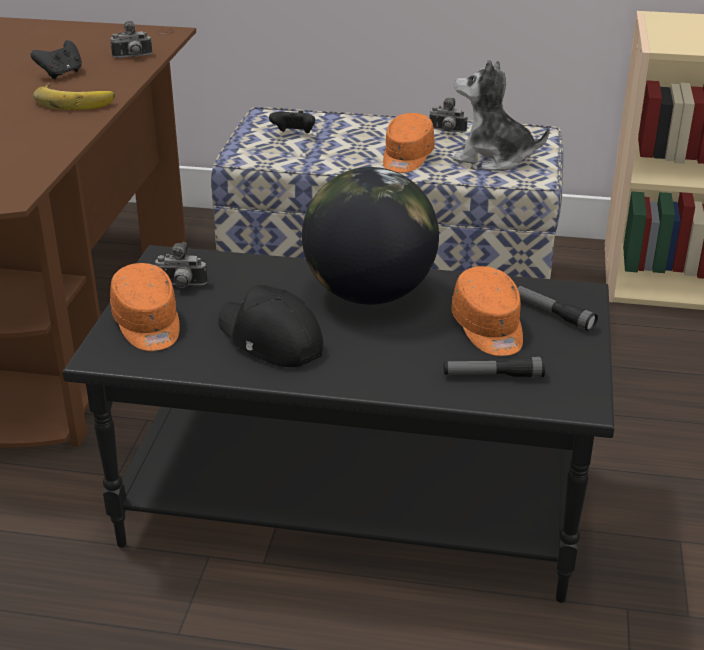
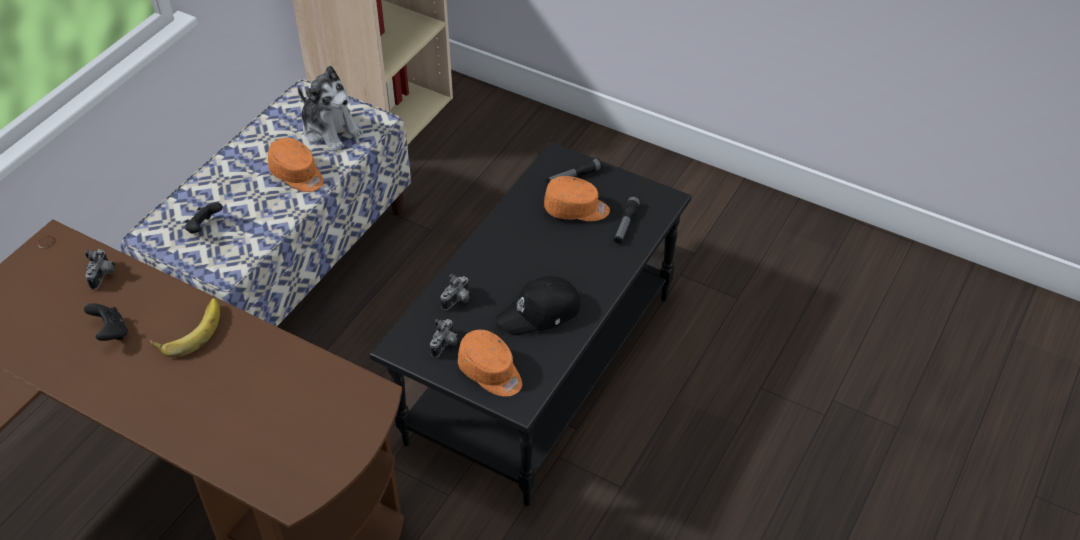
camera: 70 degrees left, 15 degrees up
orange cap [110,263,180,351] -> orange cap turned 45 degrees clockwise [458,330,522,397]
globe [302,167,439,305] -> none
camera [429,98,467,133] -> camera moved to [440,274,471,310]
plush toy [453,59,550,171] -> plush toy turned 90 degrees counterclockwise [298,65,363,152]

